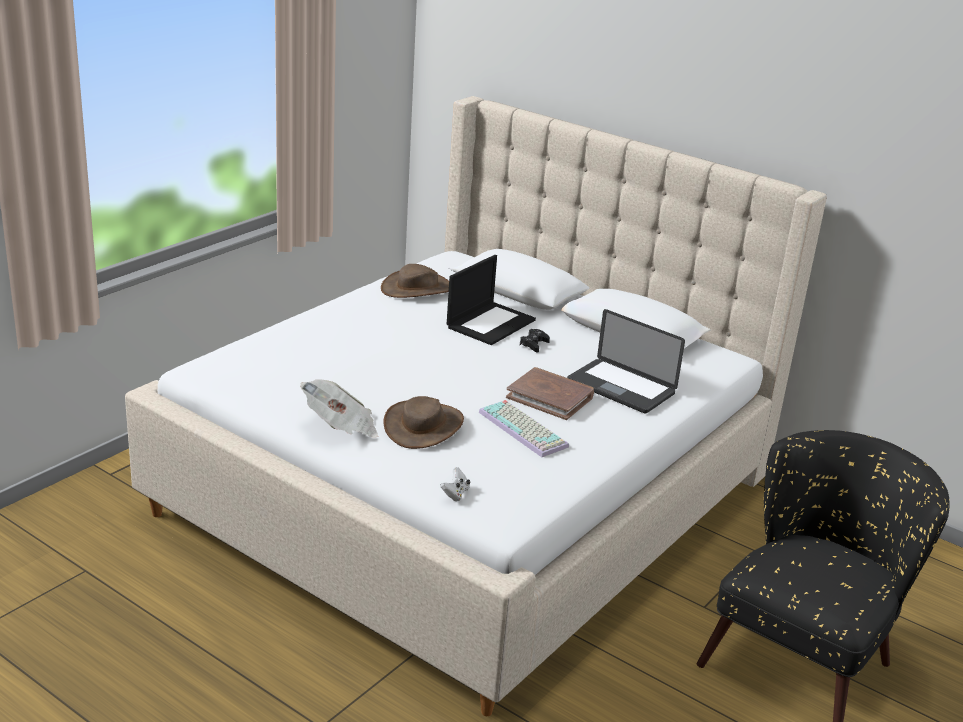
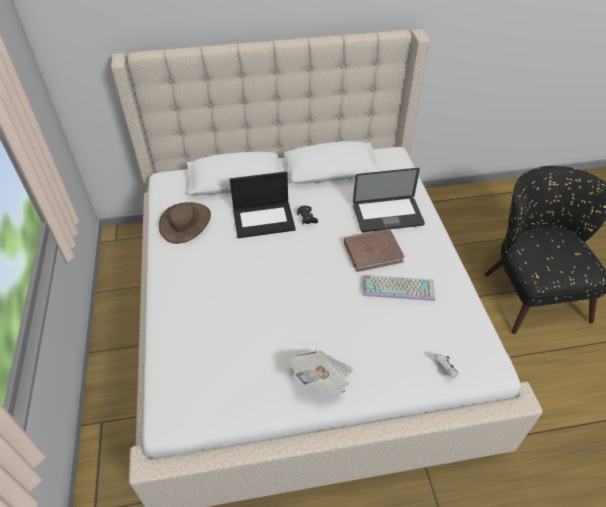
camera: 45 degrees left, 20 degrees up
brown hat [383,396,464,449] -> none
laptop [447,255,536,345] -> laptop turned 90 degrees clockwise [230,171,296,238]

